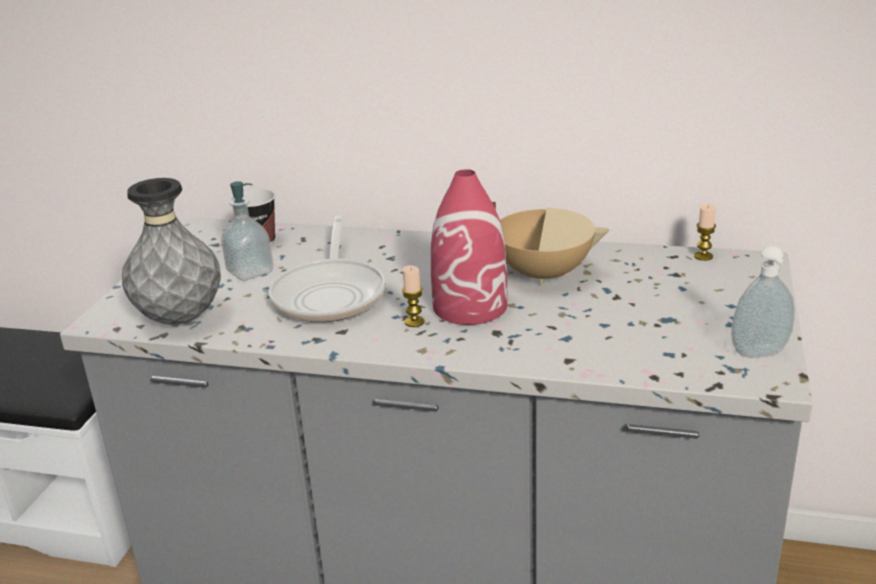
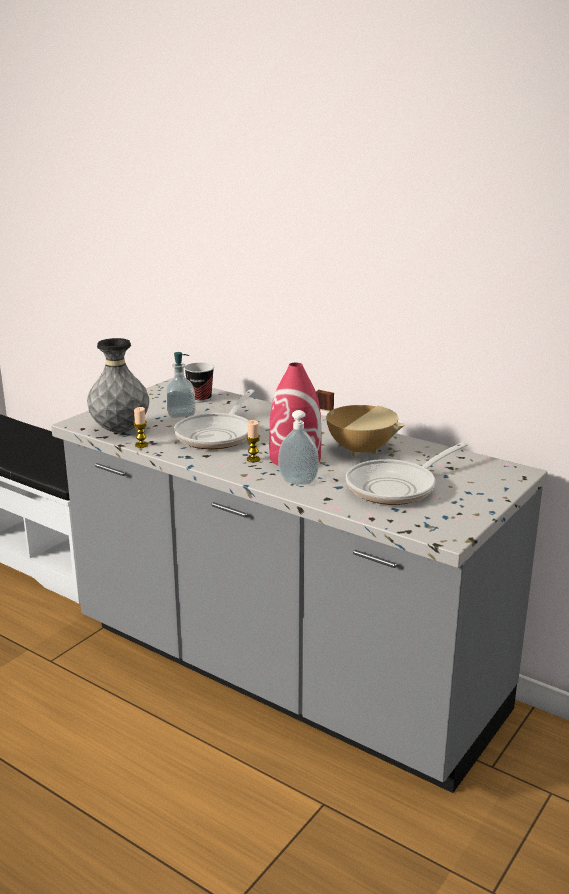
camera: 20 degrees right, 5 degrees down
candle [694,203,716,261] -> candle moved to [133,407,148,448]
soap dispenser [731,246,795,357] -> soap dispenser moved to [278,410,319,484]
none -> frying pan [346,442,467,505]

